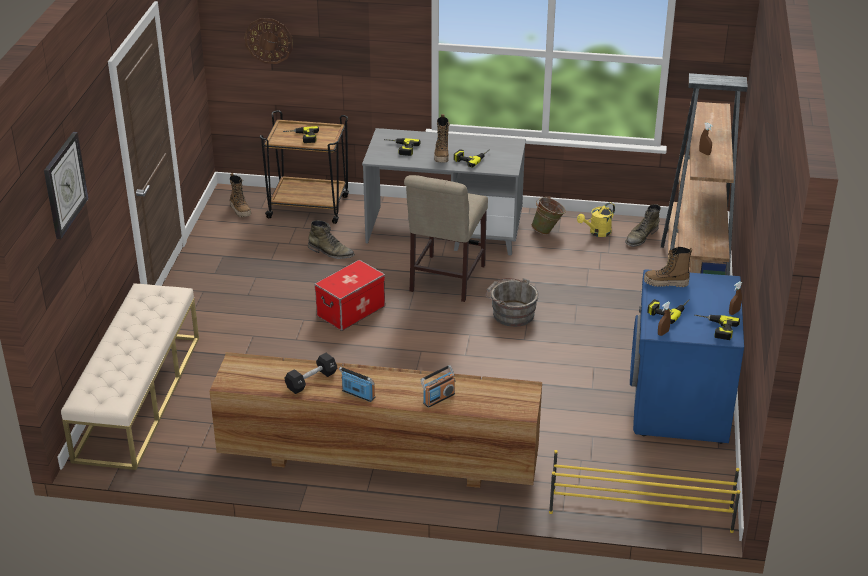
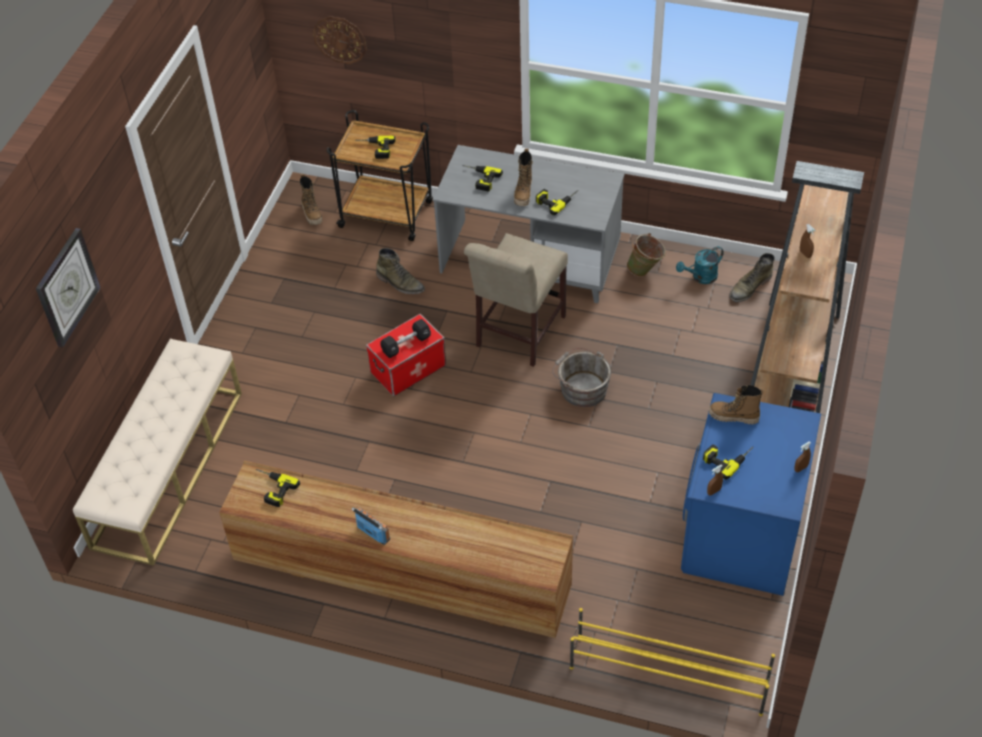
camera: 10 degrees right, 15 degrees up
black dumbbell [284,353,337,394] -> black dumbbell moved to [380,319,431,358]
radio [421,365,455,408] -> none
yellow watering can [577,202,615,237] -> turquoise watering can [676,246,724,284]
power drill [694,314,740,340] -> power drill moved to [256,469,300,507]

